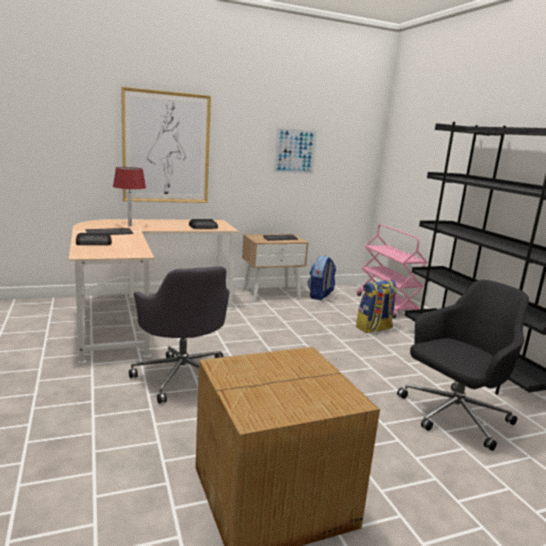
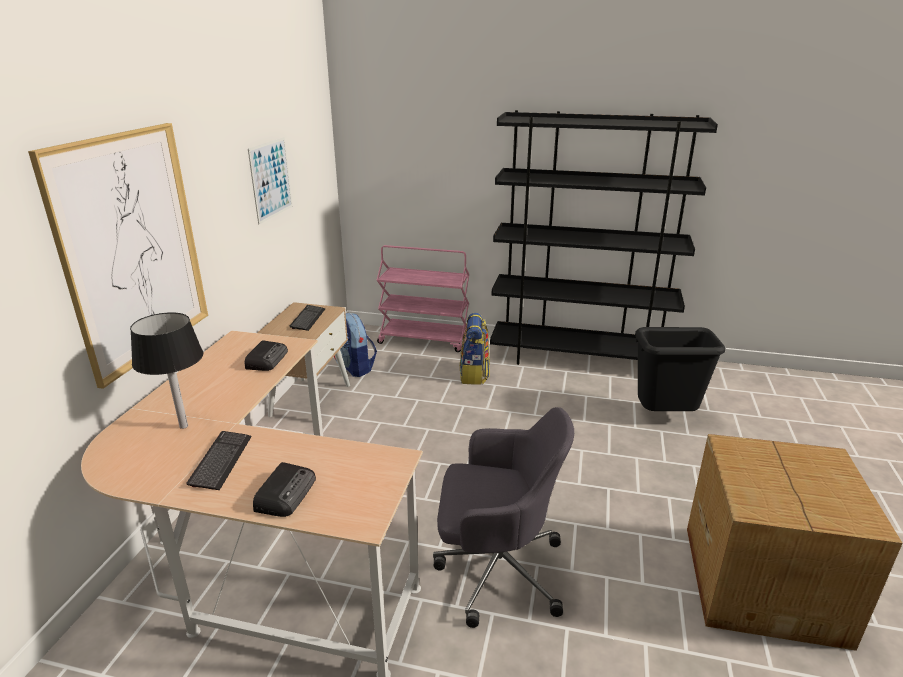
camera: 55 degrees left, 10 degrees up
red table lamp [113,167,146,226] -> black table lamp [130,312,203,429]
black office chair [397,280,529,451] -> black trash can [635,327,725,411]

